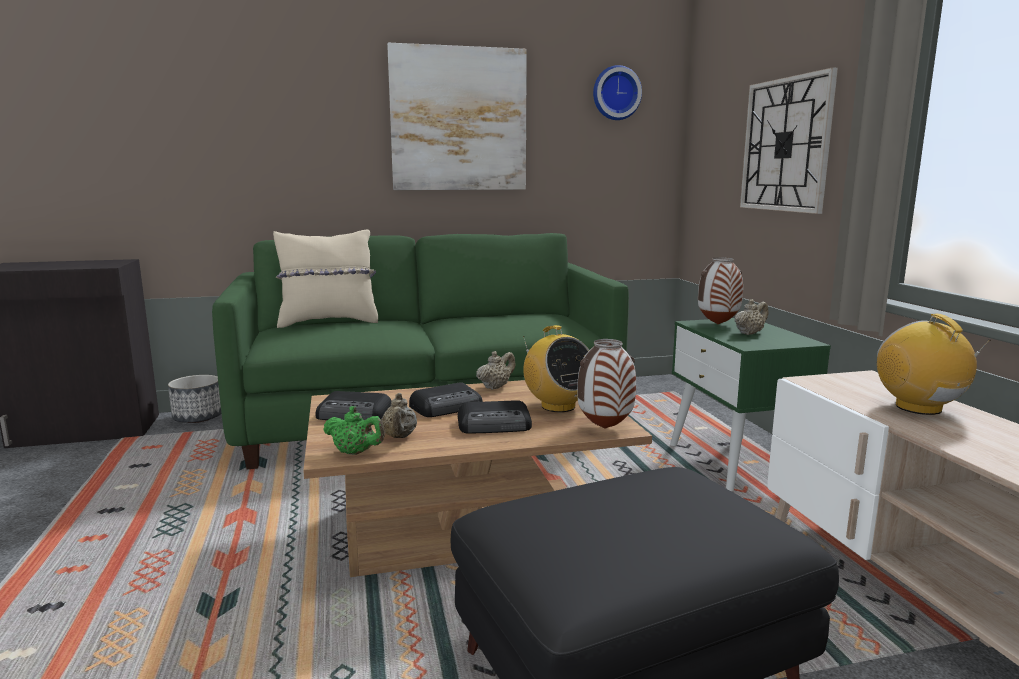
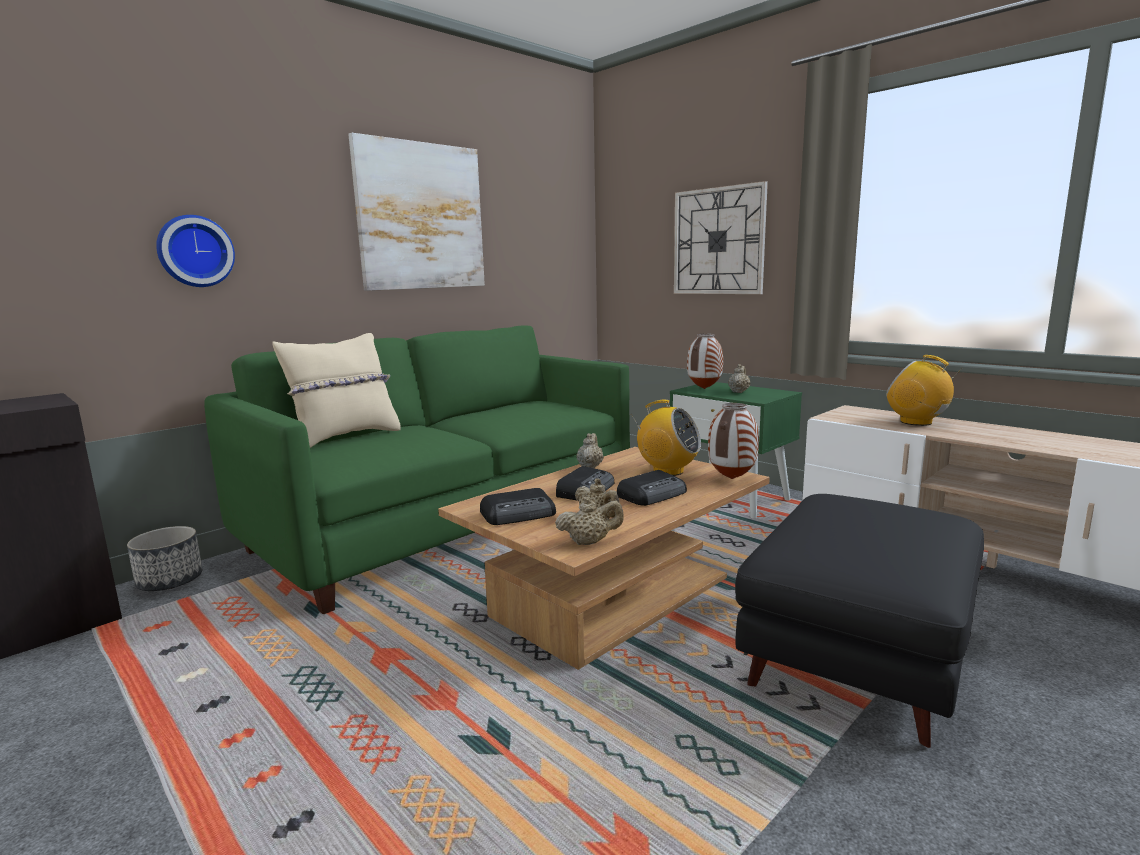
camera: 30 degrees left, 0 degrees up
green teapot [323,406,385,455] -> beige teapot [555,496,624,545]
wall clock [593,65,642,120] -> wall clock moved to [156,215,235,287]

